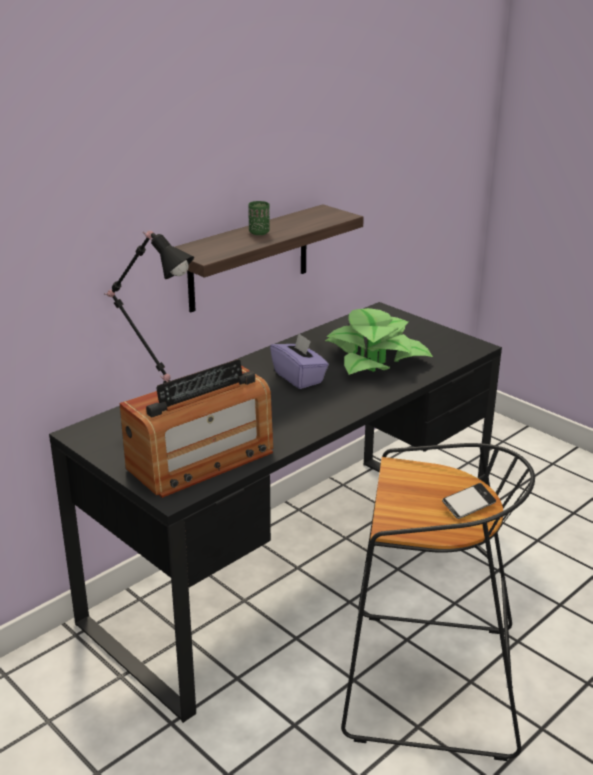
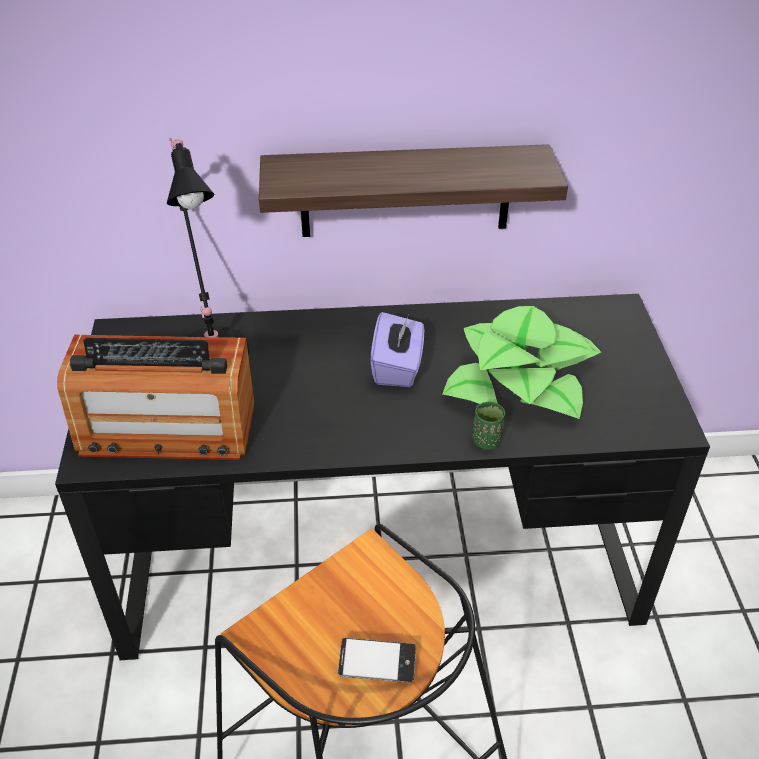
camera: 40 degrees right, 15 degrees up
green cup [249,201,270,235] -> green cup moved to [472,402,505,450]

